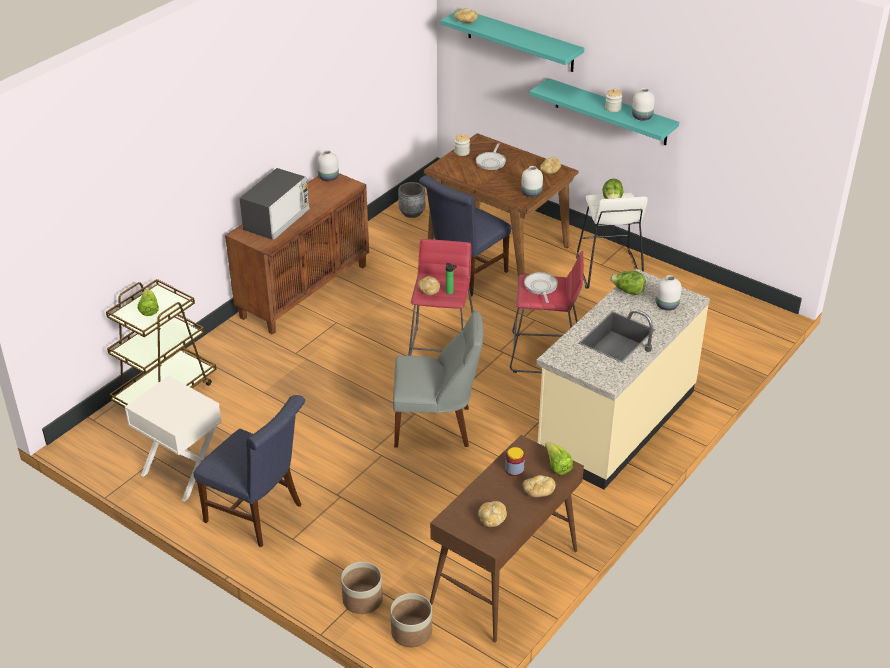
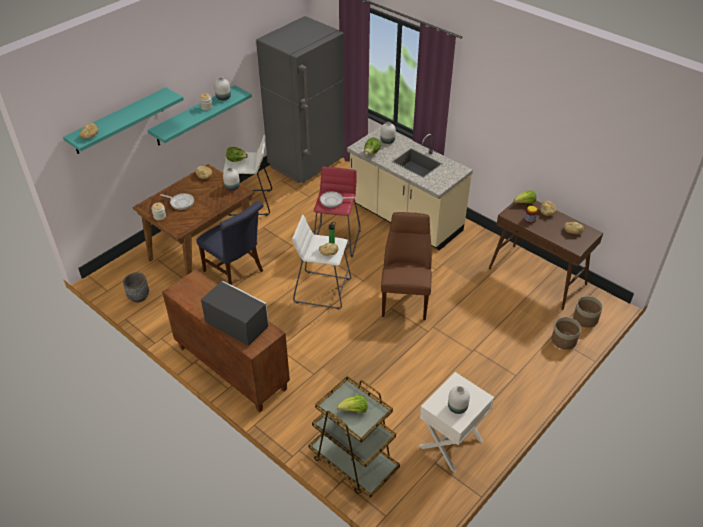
camera: 85 degrees left, 5 degrees up
blue chair [193,395,305,547] -> none
white vase [317,150,339,181] -> white vase moved to [448,386,470,414]
grey chair [393,311,484,448] -> brown chair [381,212,432,320]
red stool [408,239,473,356] -> white stool [292,215,351,309]
none -> grey fridge [256,16,345,183]

